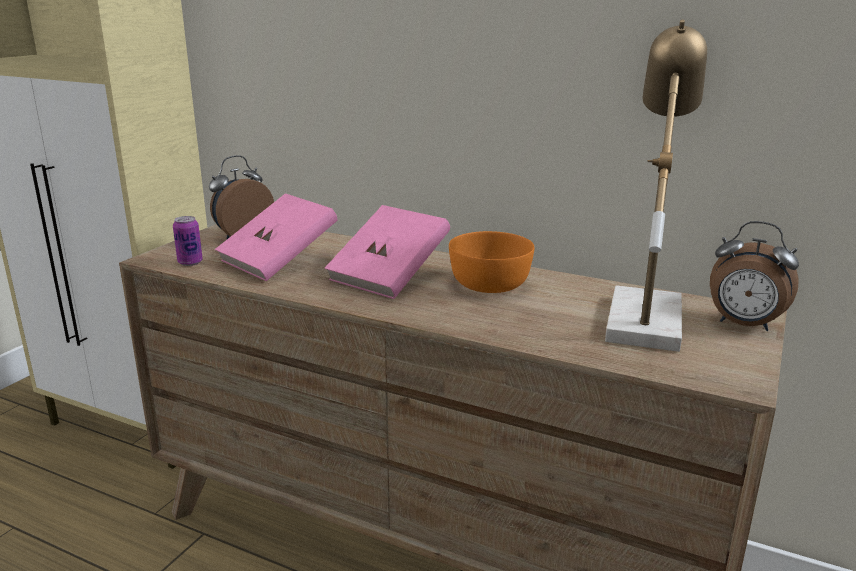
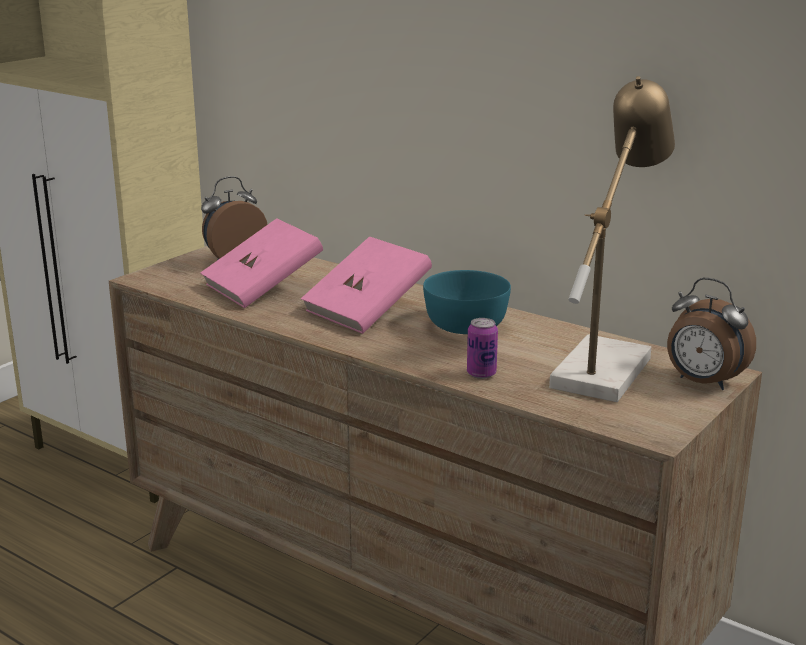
camera: 10 degrees right, 0 degrees up
can [173,216,203,266] -> can moved to [467,318,498,379]
orange bowl [449,231,535,293] -> turquoise bowl [423,270,511,334]

